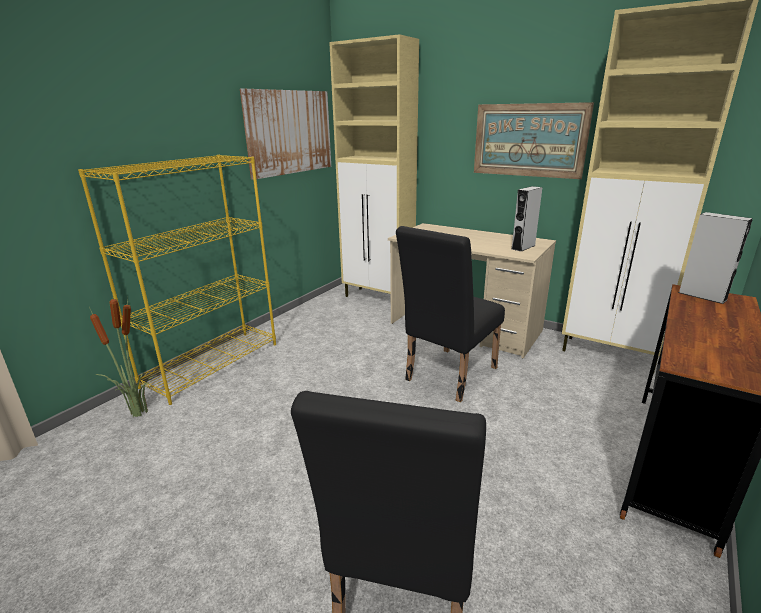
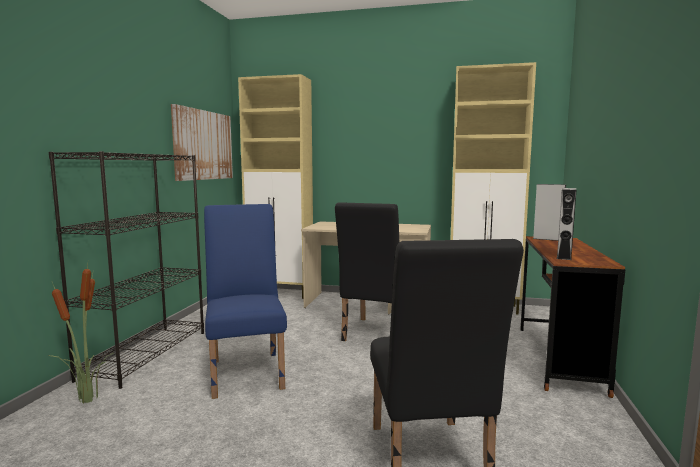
camera: 20 degrees left, 15 degrees down
yellow bookcase [78,155,276,405] -> black bookcase [49,151,204,389]
picture [474,102,594,179] -> none
grey speaker [512,186,543,252] -> grey speaker moved to [557,188,576,260]
none -> blue chair [204,204,287,399]

